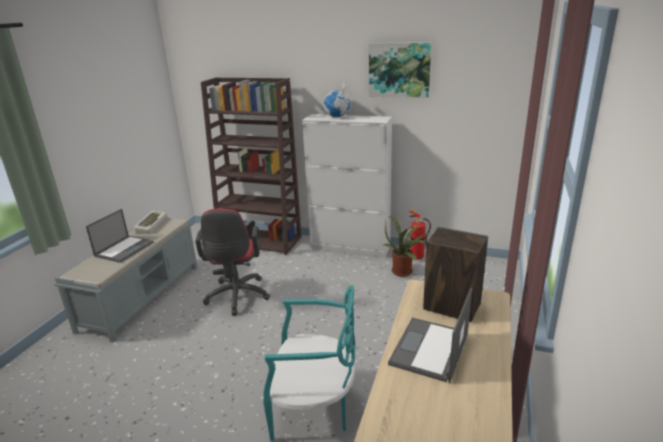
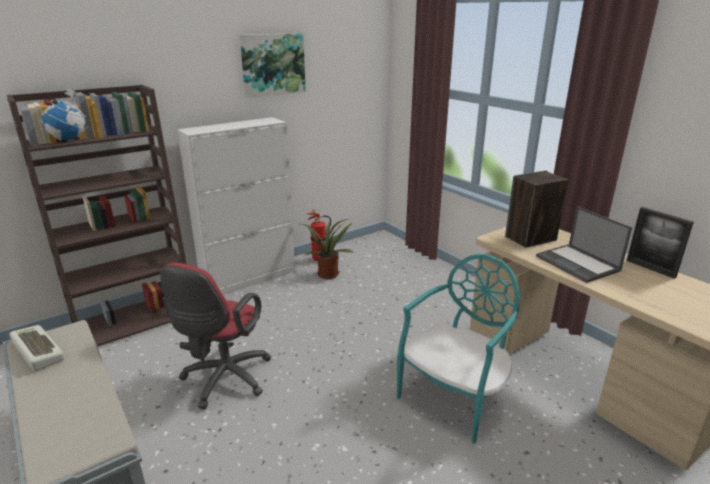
camera: 55 degrees left, 0 degrees up
laptop [86,209,154,263] -> none
red office chair [195,209,270,316] -> red office chair turned 75 degrees clockwise [160,263,271,409]
globe [323,83,352,117] -> globe moved to [41,88,88,140]
none -> picture frame [626,207,694,279]

